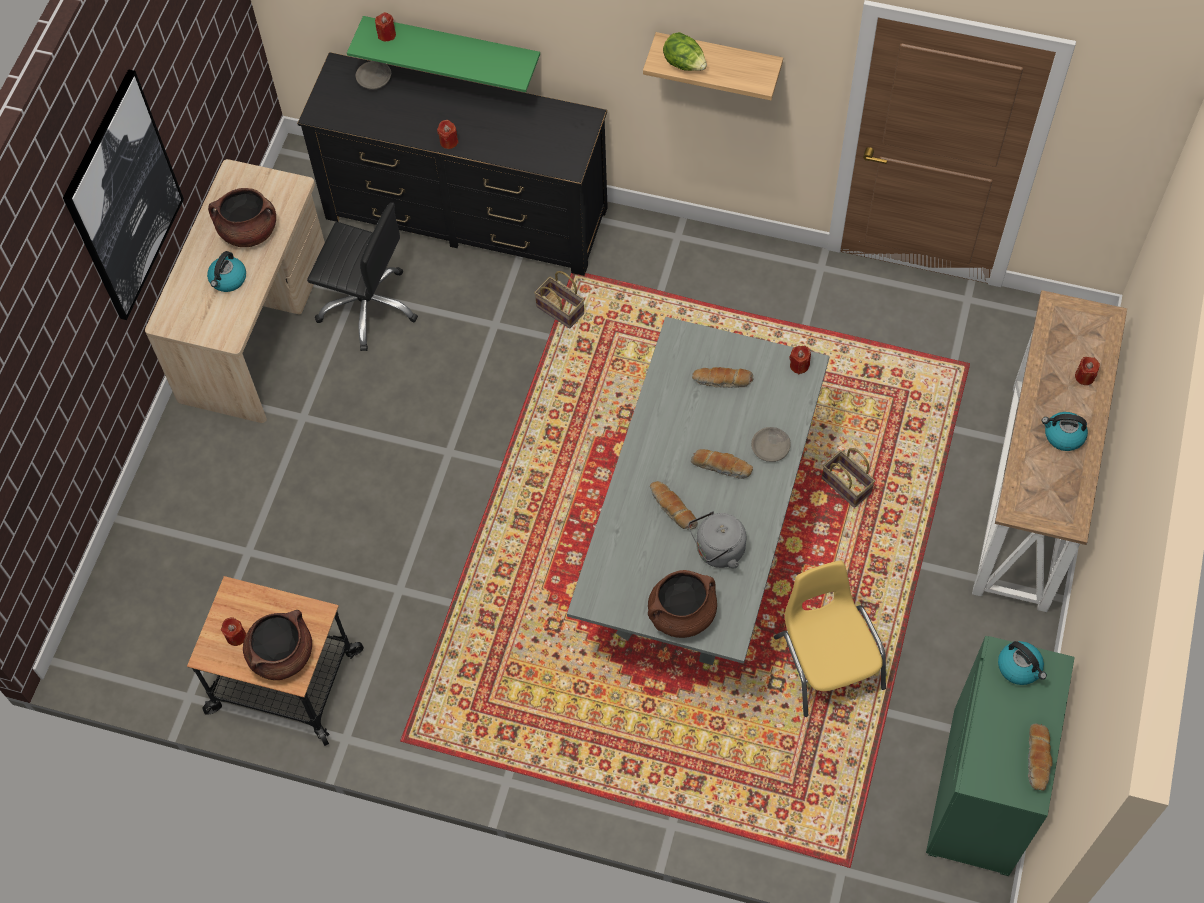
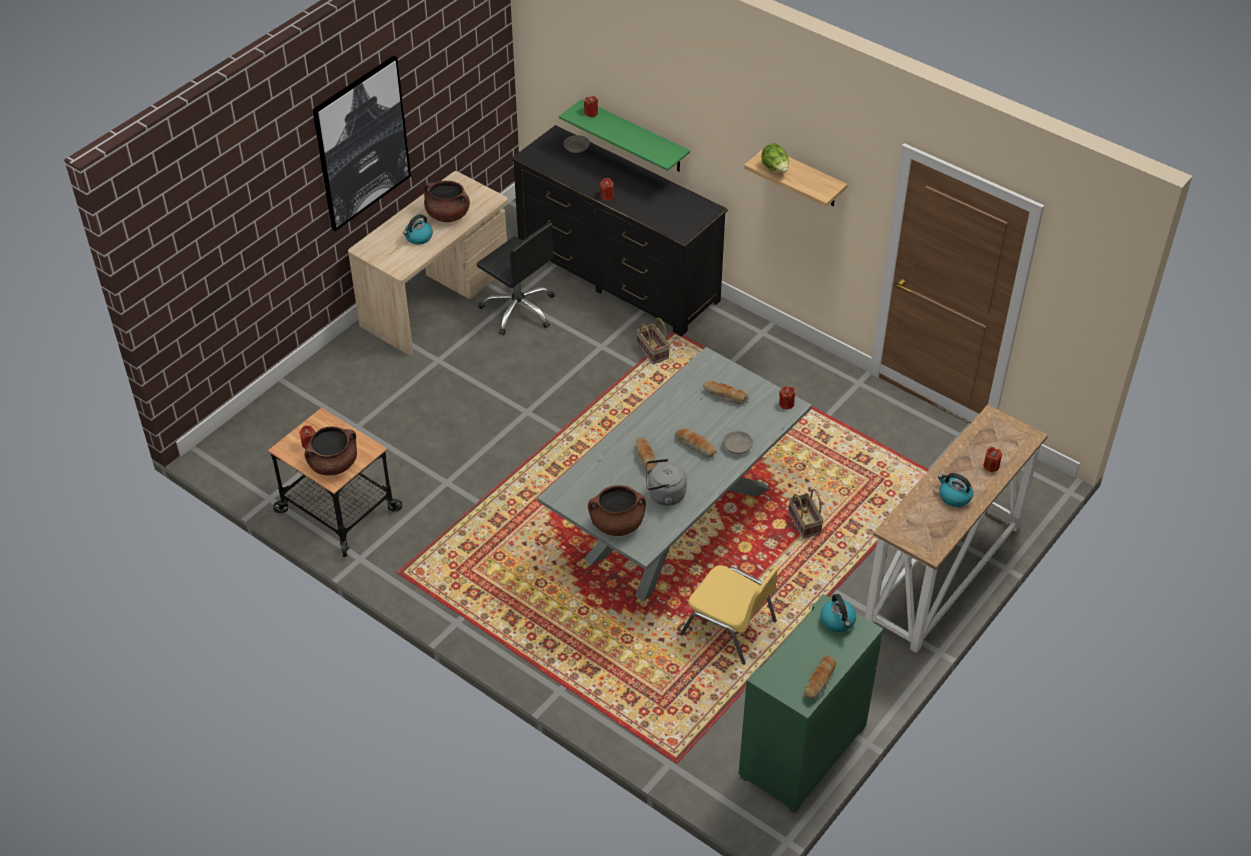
camera: 20 degrees right, 15 degrees down
yellow chair [774,561,886,717] -> yellow chair turned 120 degrees clockwise [680,565,779,665]

